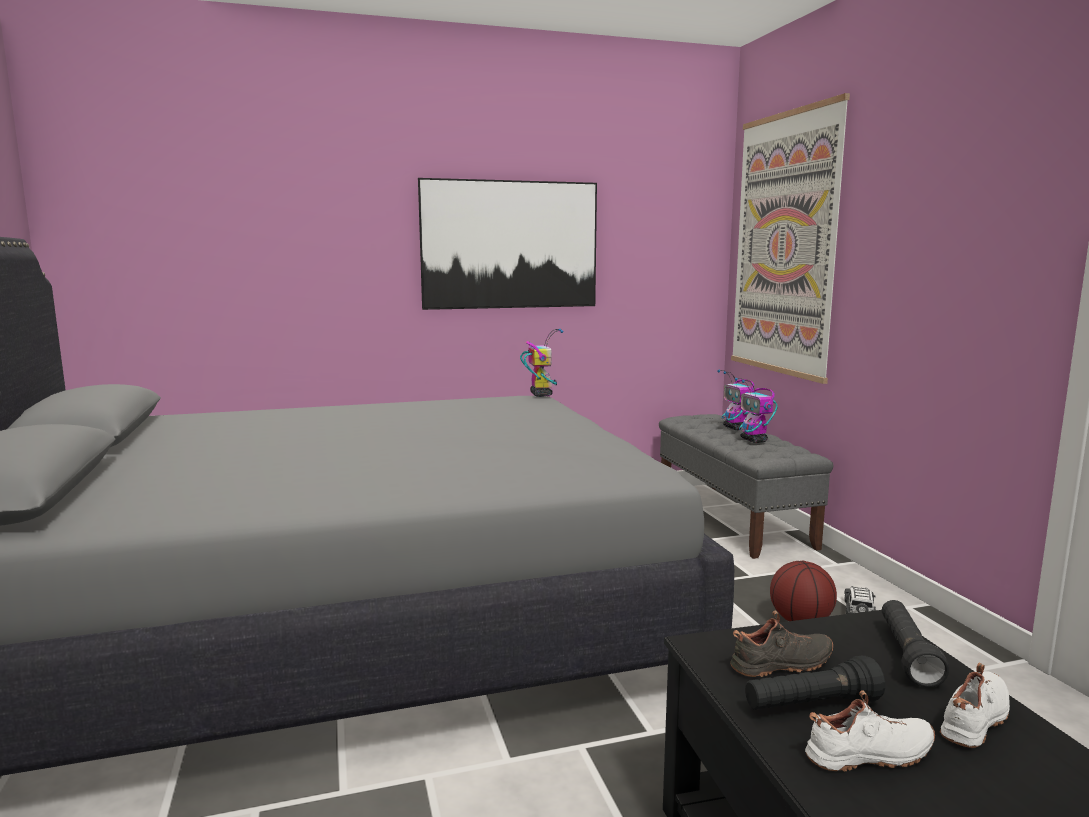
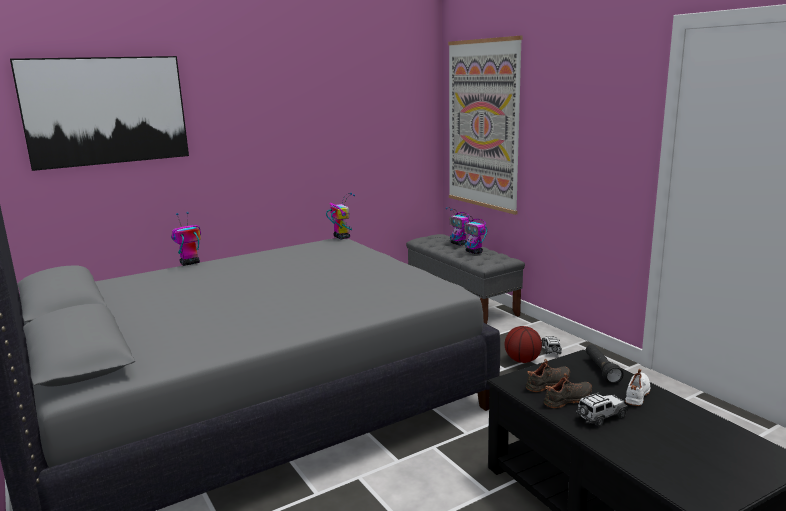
camera: 15 degrees left, 5 degrees up
picture [418,178,597,310] -> picture moved to [10,56,189,171]
black flashlight [745,656,885,710] -> black shoe [544,373,592,408]
white shoe [805,690,935,772] -> toy car [575,392,628,426]
none -> toy robot [171,212,201,266]

